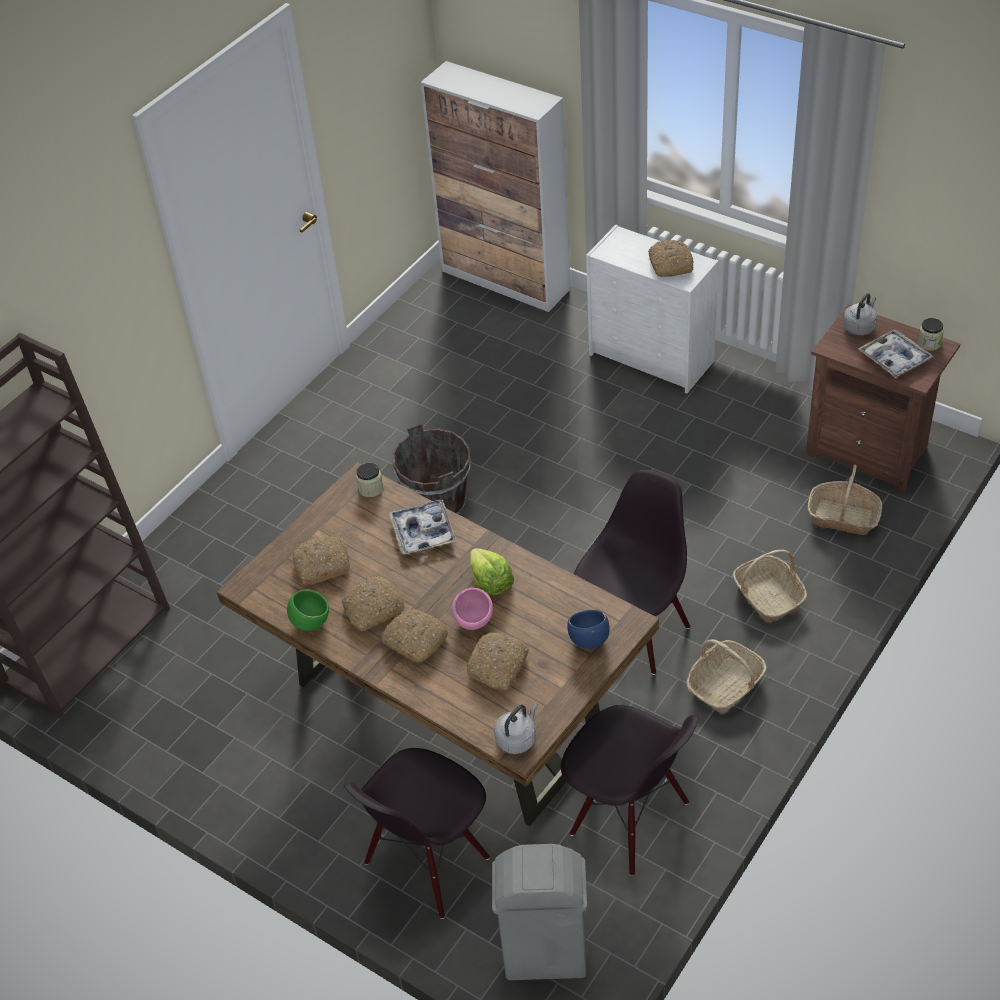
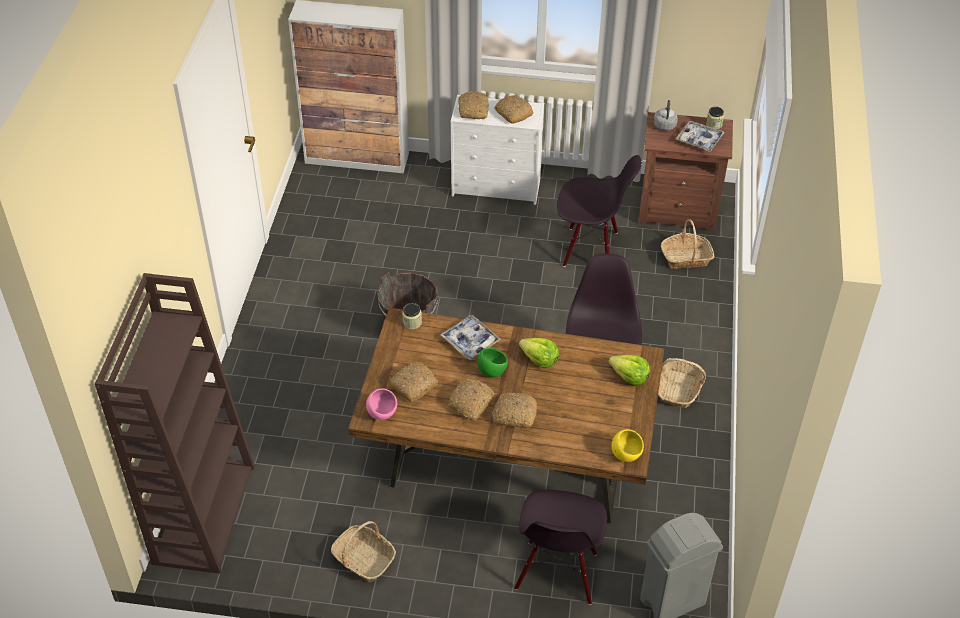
camera: 30 degrees left, 0 degrees up
green bowl [287,589,329,631] -> green bowl moved to [477,348,508,377]
pink bowl [452,588,493,630] -> pink bowl moved to [366,388,397,420]
bread [467,633,529,690] -> bread moved to [458,91,489,119]
grey kettle [494,703,538,754] -> yellow bowl [611,429,644,462]
black chair [561,705,699,876] -> black chair moved to [557,155,641,267]
blue bowl [567,610,610,649] -> lettuce [608,355,650,385]
basket [733,550,807,622] -> basket moved to [331,521,396,582]

